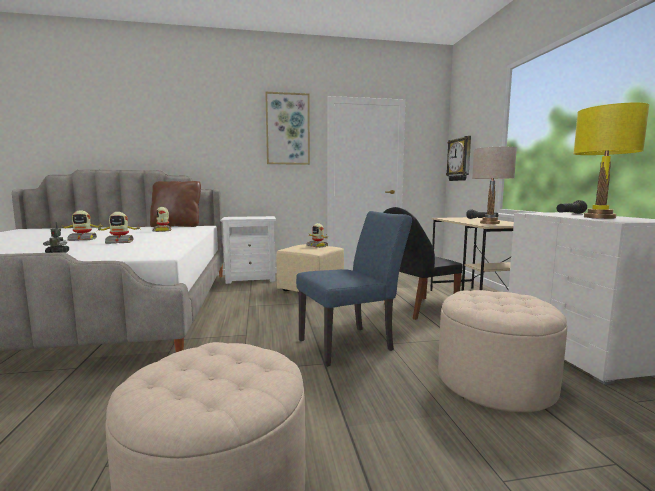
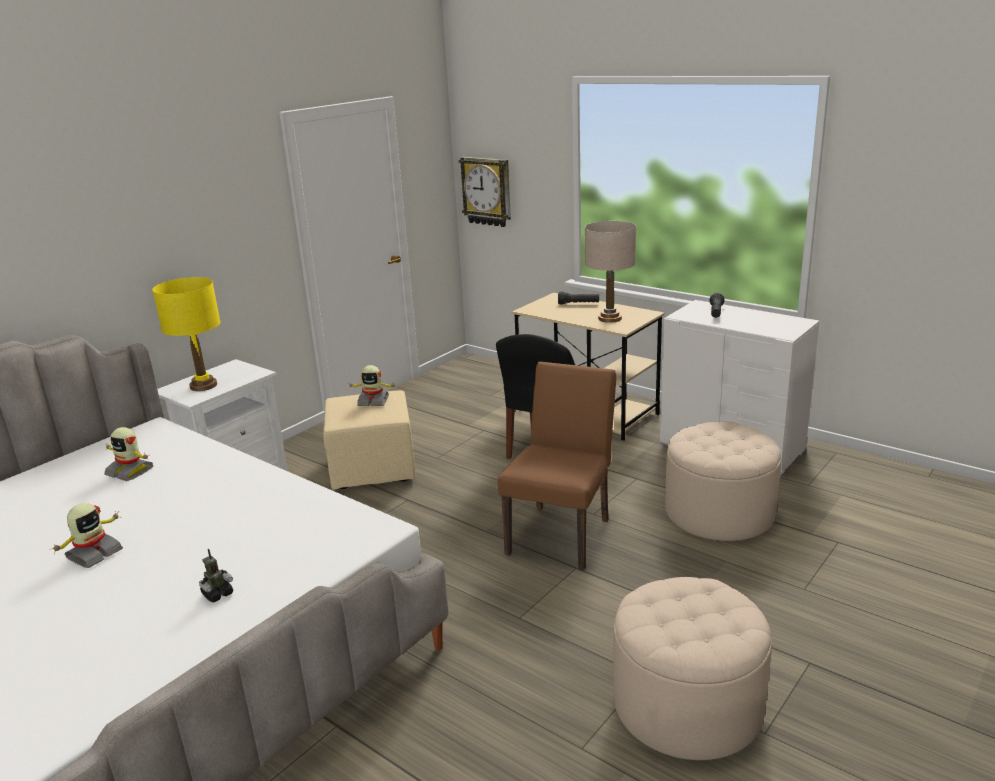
camera: 40 degrees left, 15 degrees up
toy robot [96,212,142,244] -> none
brown pillow [150,181,201,227] -> none
picture [265,92,310,165] -> none
blue chair [296,211,412,367] -> brown chair [498,362,616,570]
yellow table lamp [573,102,649,219] -> yellow table lamp moved to [152,277,220,391]

